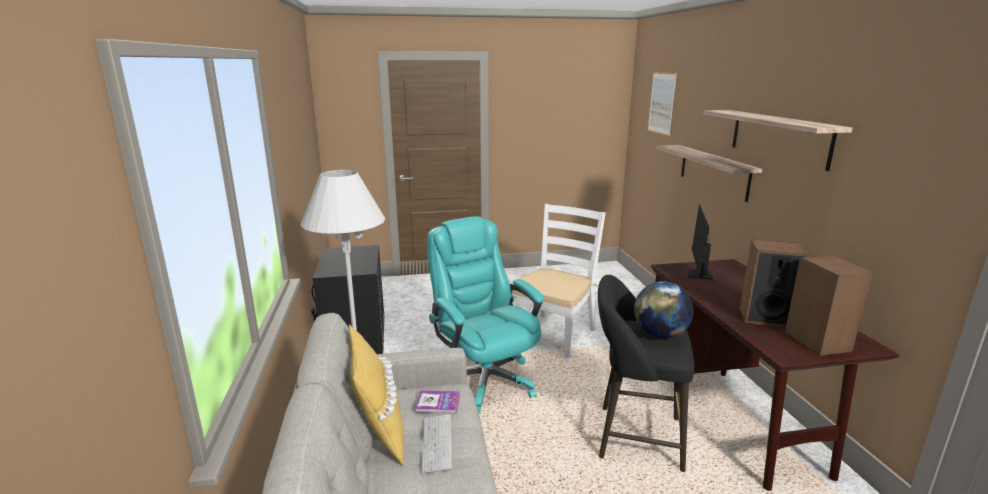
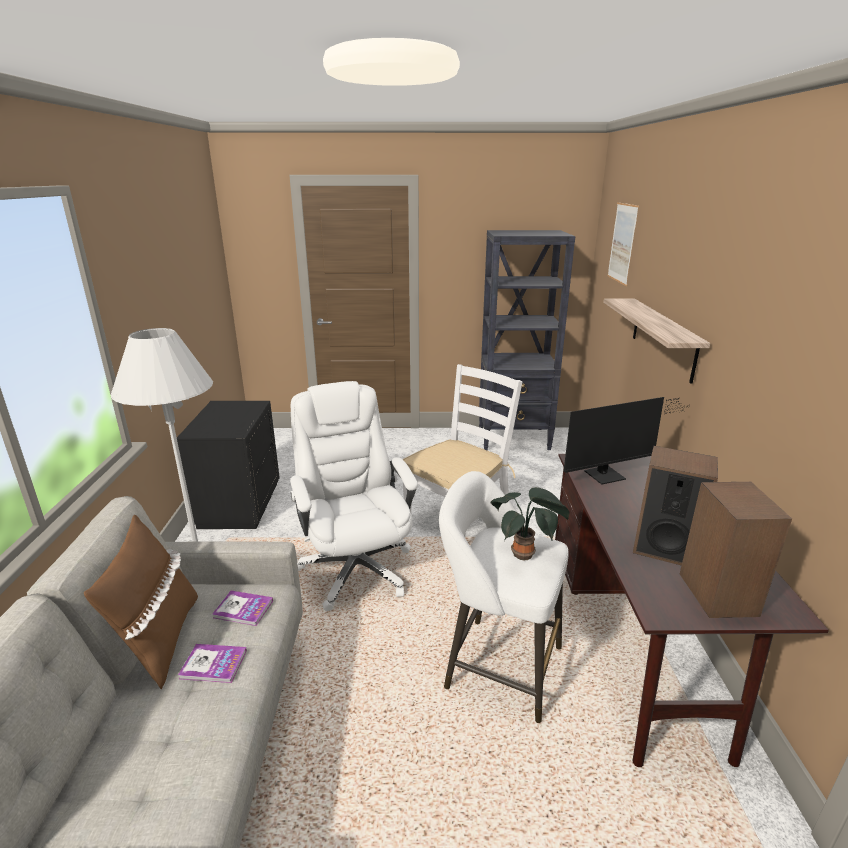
camera: 10 degrees right, 5 degrees up
yellow pillow [349,325,404,466] -> brown pillow [84,515,198,689]
keyboard [421,414,452,473] -> book [178,644,247,683]
turquoise office chair [427,216,544,413] -> white office chair [290,381,418,611]
black stool [598,275,695,472] -> white stool [439,471,569,723]
globe [634,281,693,339] -> potted plant [490,487,569,560]
monitor [687,204,713,280] -> monitor turned 135 degrees counterclockwise [564,397,689,485]
shelf [703,110,852,171] -> none
none -> black bookcase [479,230,576,451]

